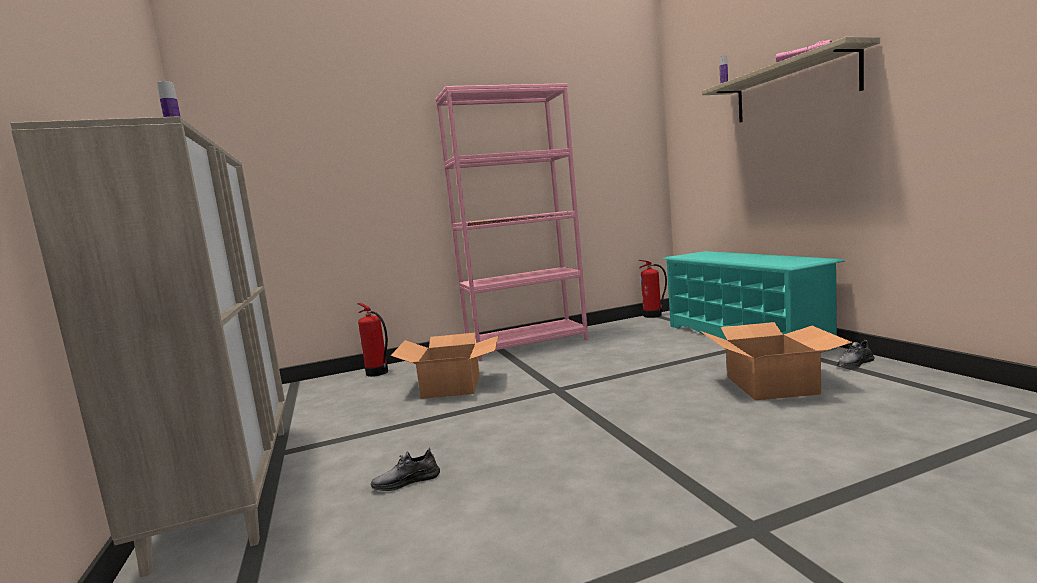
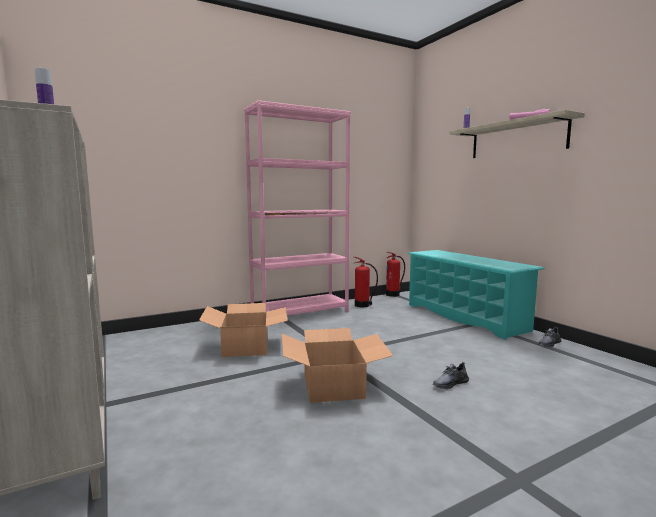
camera: 10 degrees left, 0 degrees up
fire extinguisher [357,303,388,377] -> fire extinguisher moved to [354,257,378,307]
grey shoe [371,448,440,491] -> grey shoe moved to [433,362,469,389]
cardboard box [700,322,853,400] -> cardboard box moved to [282,328,393,403]

